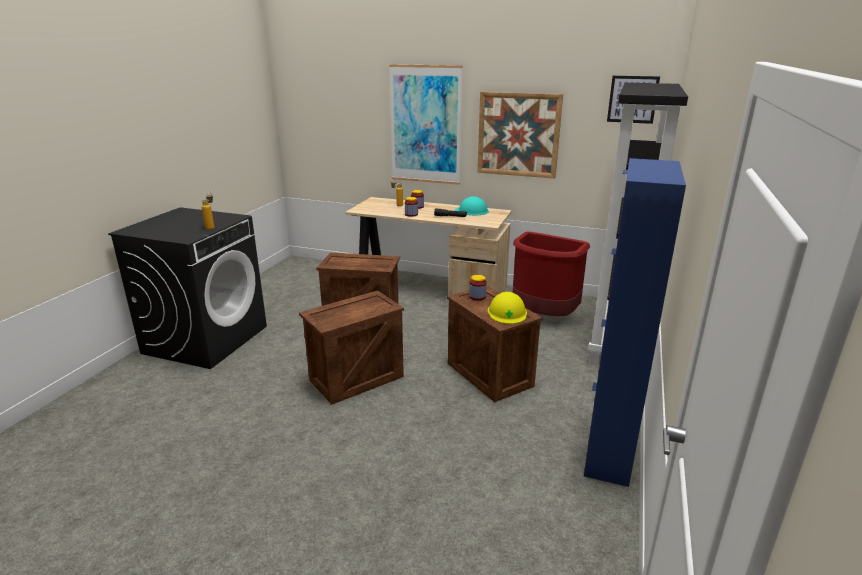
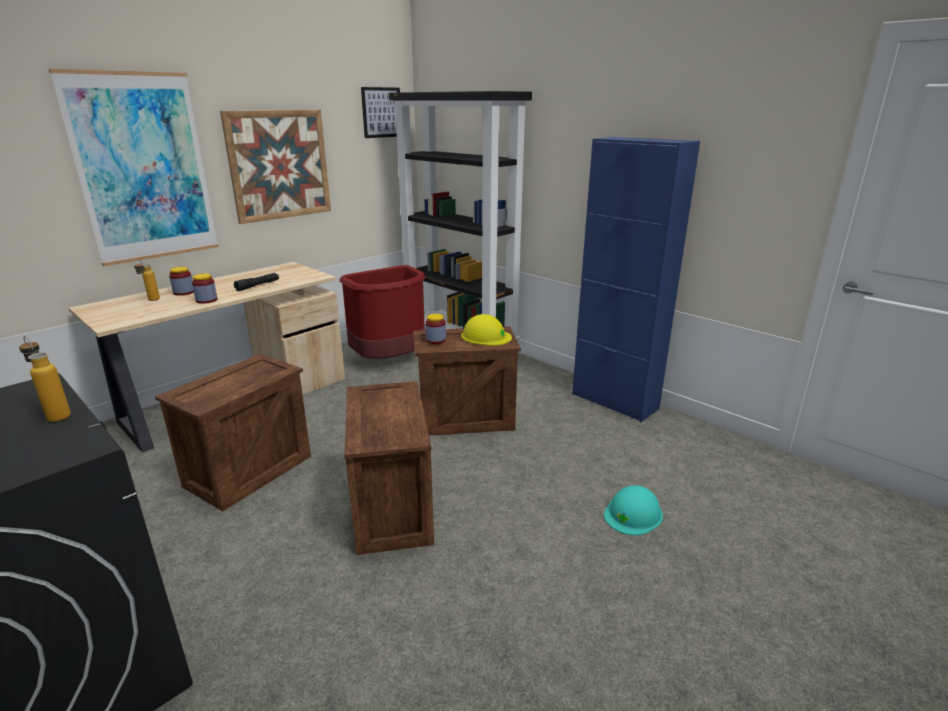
camera: 65 degrees left, 0 degrees up
turquoise hard hat [455,196,489,215] -> turquoise hard hat moved to [604,485,663,535]

